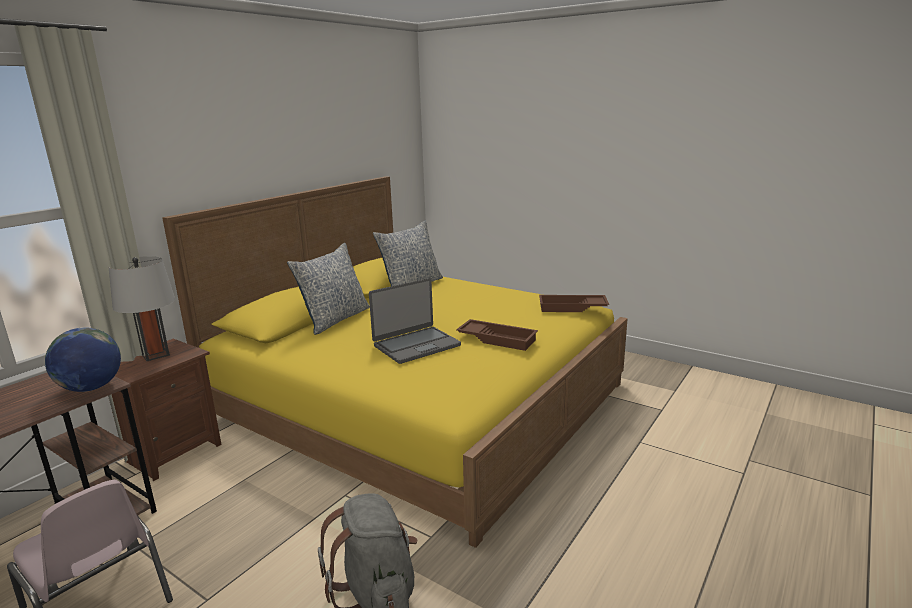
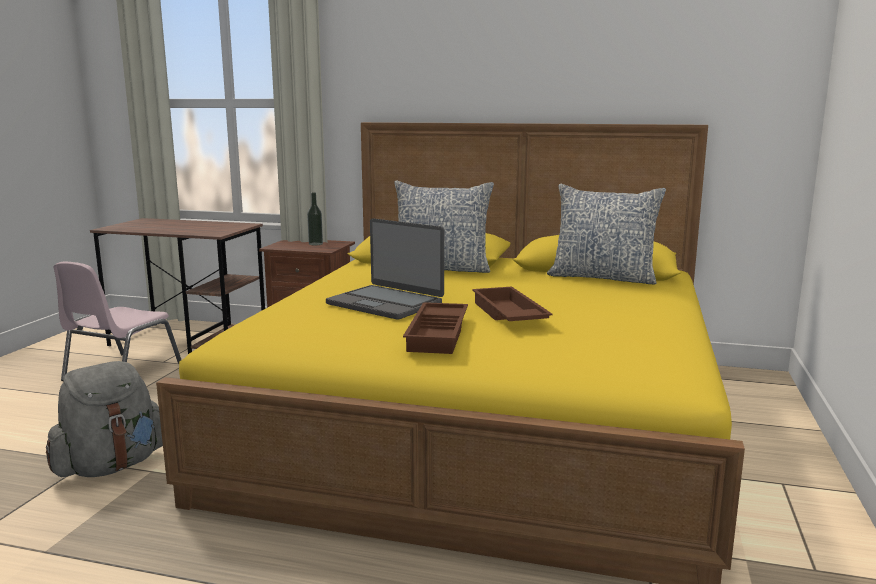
camera: 70 degrees right, 5 degrees down
globe [45,327,121,392] -> none
grey table lamp [108,256,175,361] -> bottle [307,192,323,245]
brown tray [539,295,609,312] -> brown tray moved to [472,287,553,321]

